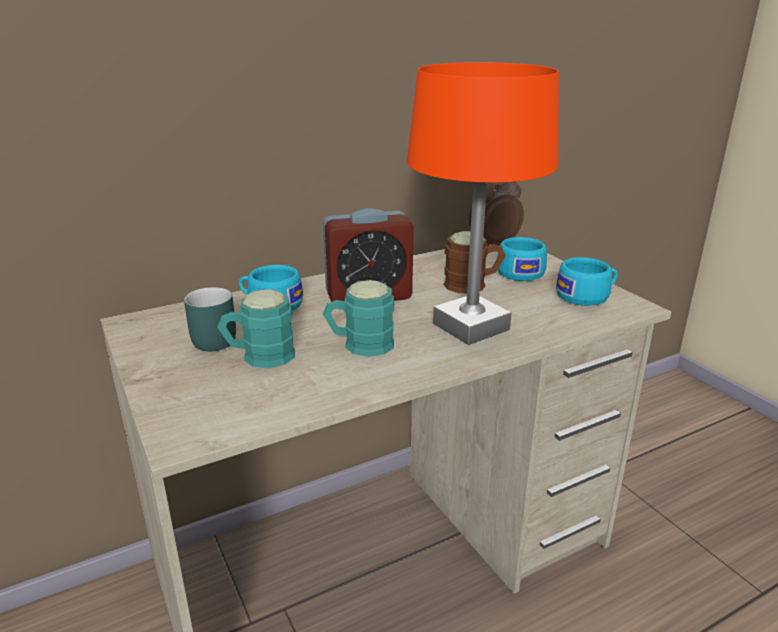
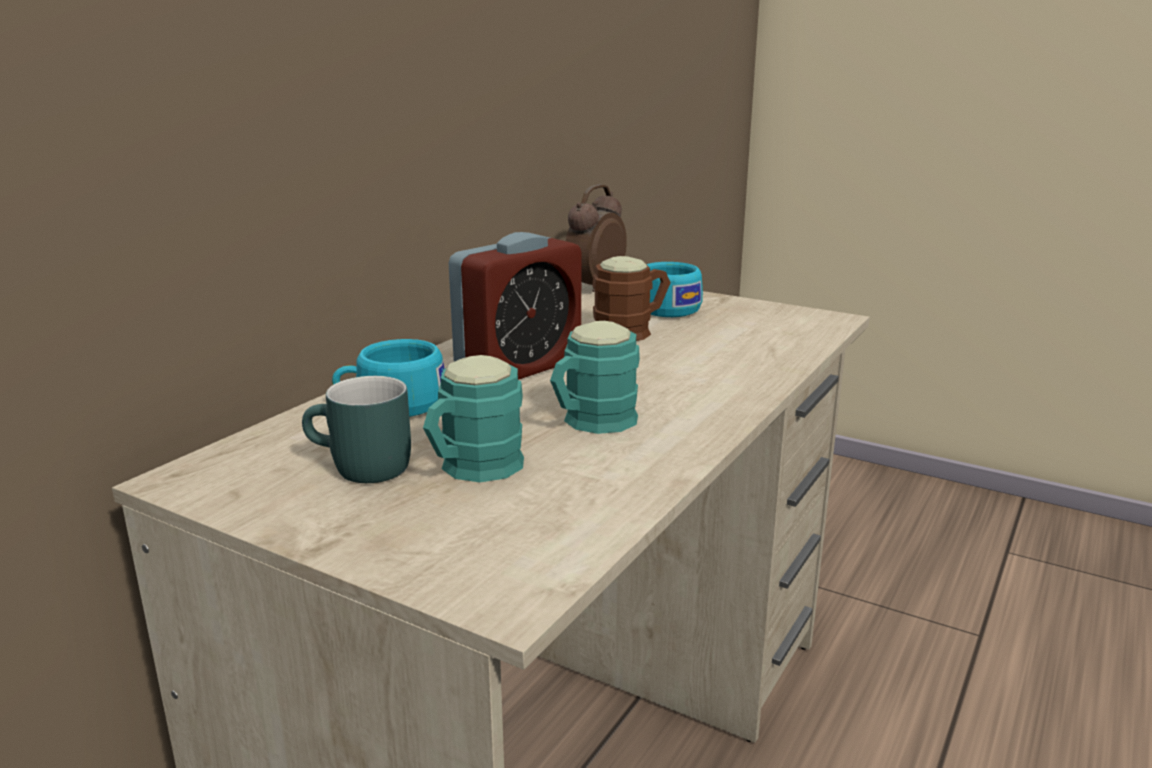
camera: 30 degrees left, 5 degrees down
orange table lamp [407,62,559,345] -> none
turquoise cup [556,257,618,306] -> none

